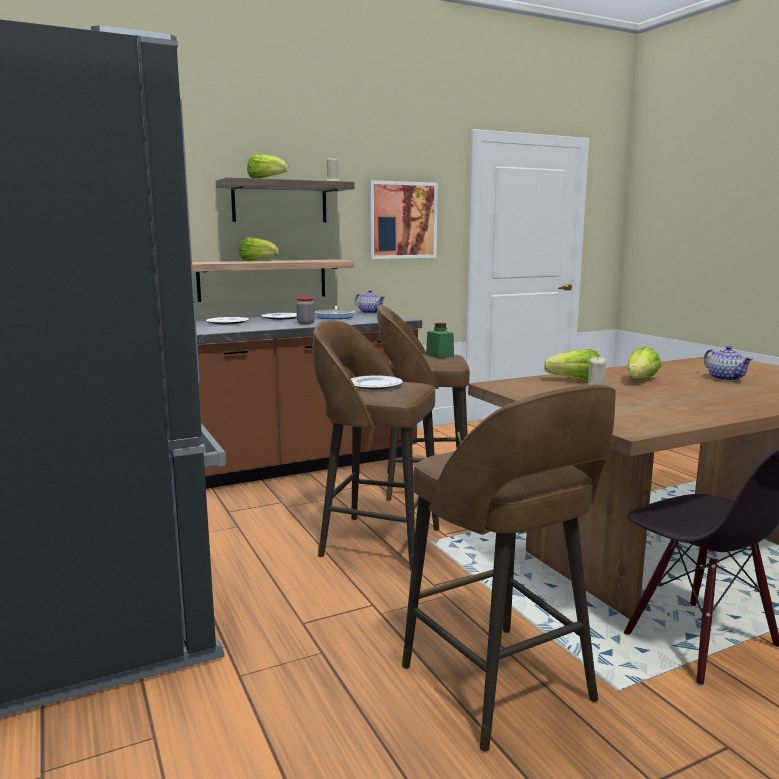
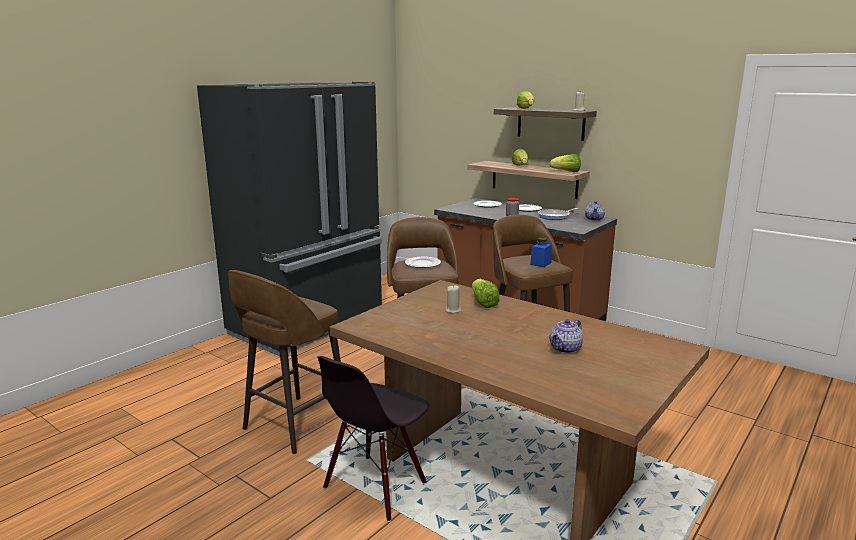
camera: 65 degrees right, 5 degrees up
picture [368,180,438,259] -> none
green jar [426,323,454,358] -> blue jar [530,238,552,267]
lettuce [627,347,661,379] -> lettuce moved to [550,154,581,172]

